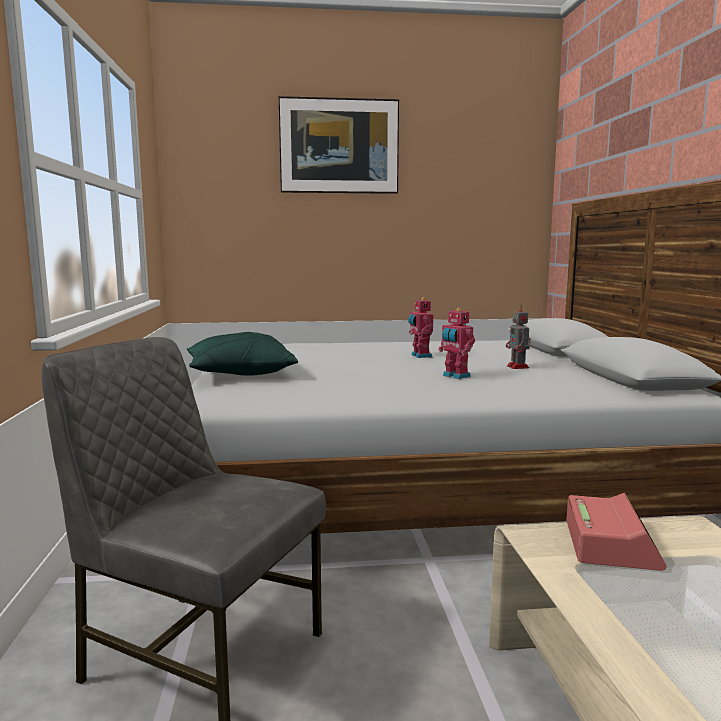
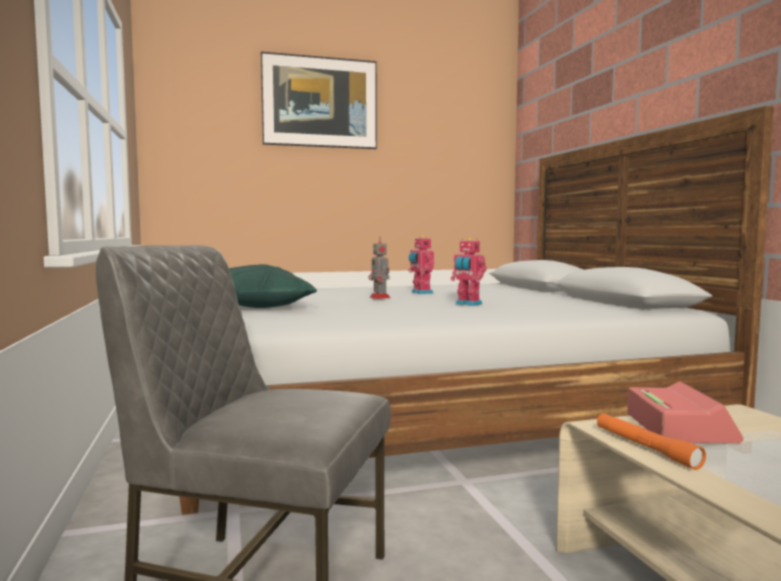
camera: 10 degrees left, 5 degrees down
toy robot [506,304,531,369] -> toy robot moved to [368,236,390,299]
none -> orange flashlight [597,413,706,470]

